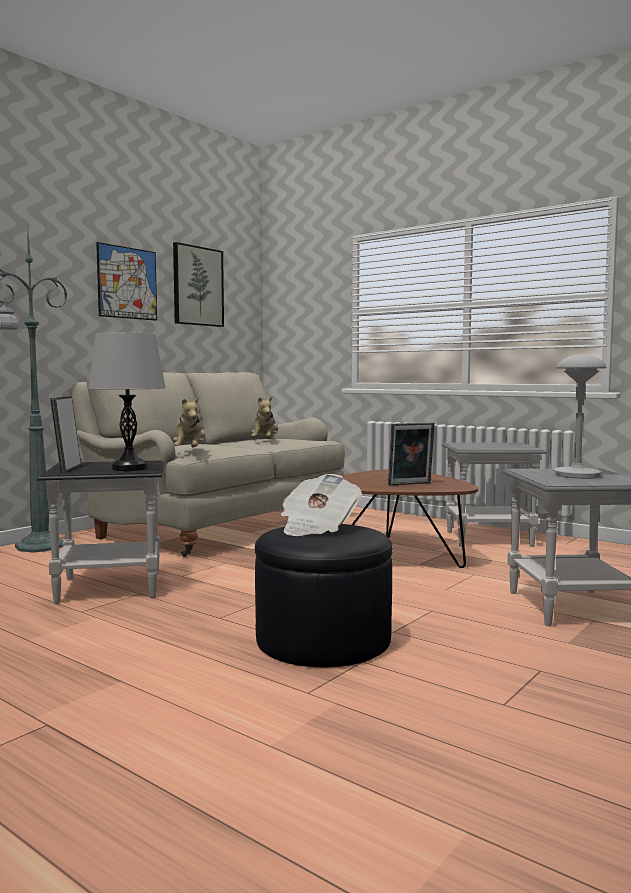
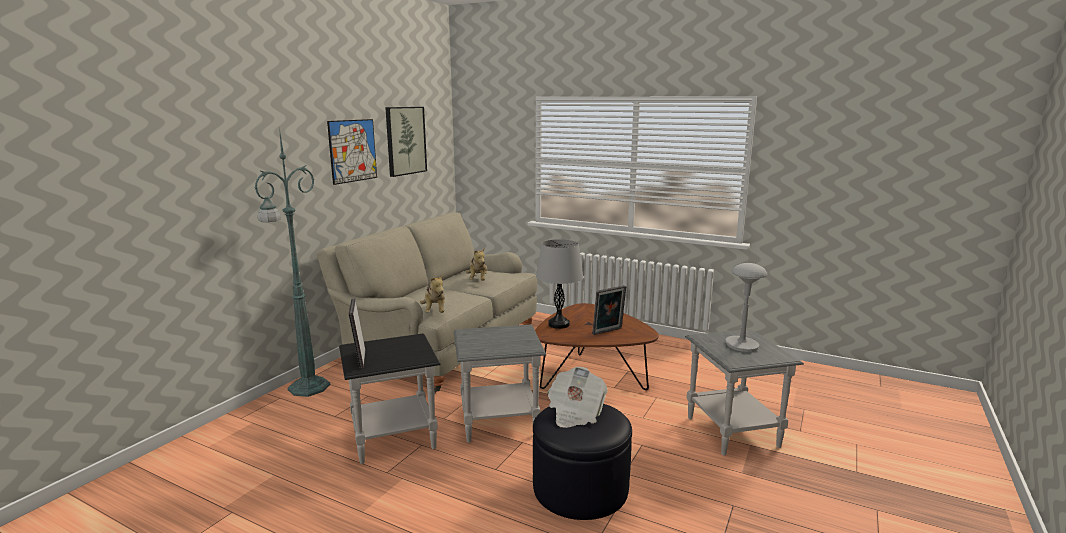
camera: 10 degrees left, 10 degrees up
grey table lamp [88,332,166,471] -> grey table lamp moved to [536,239,583,329]
grey side table [441,443,547,547] -> grey side table moved to [454,325,546,443]

